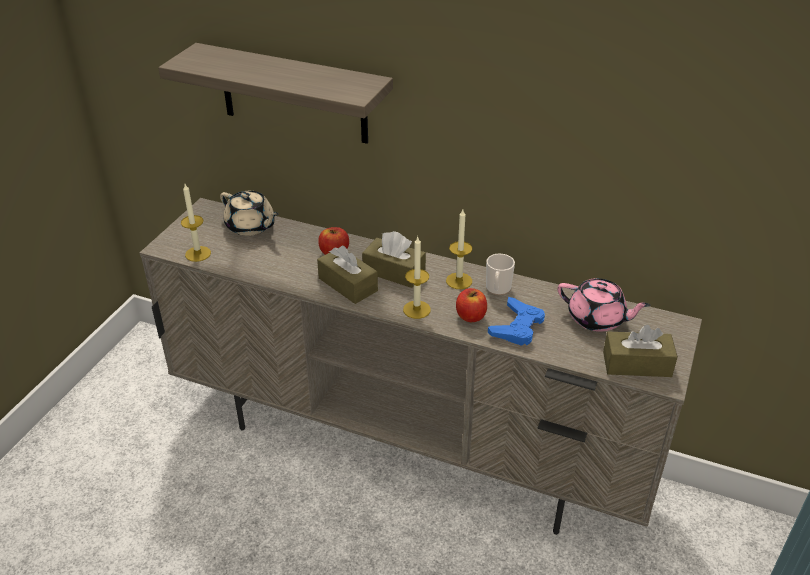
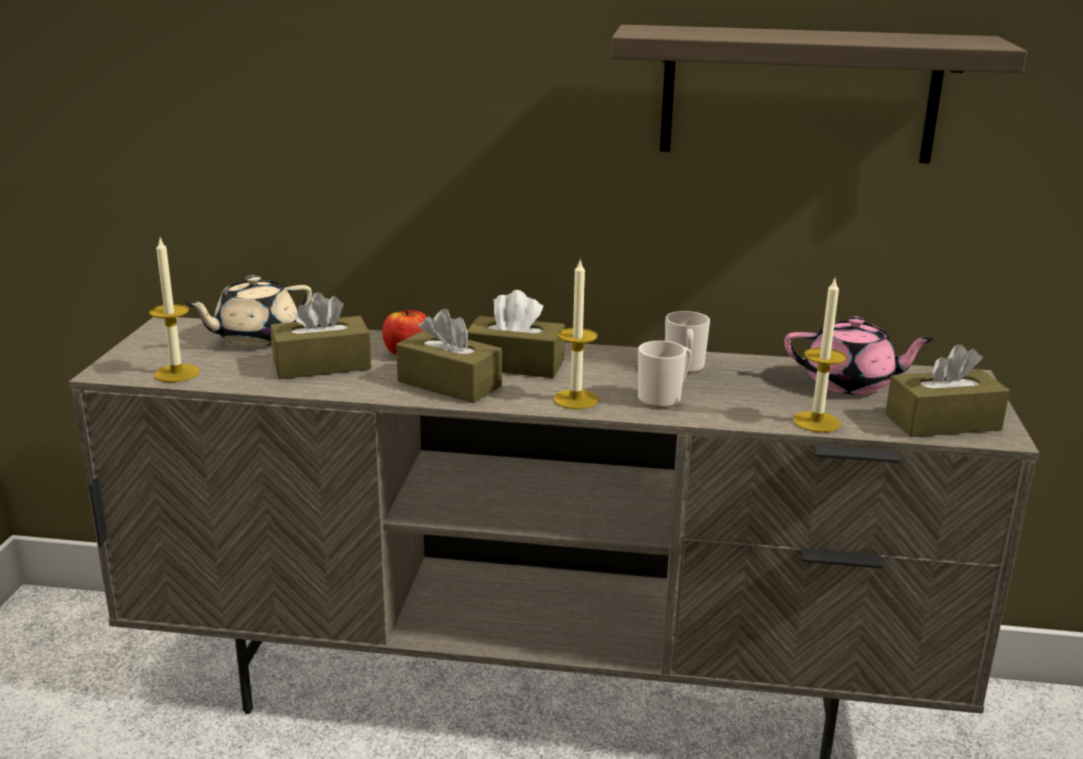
camera: 15 degrees left, 15 degrees down
shelf [158,43,393,144] -> shelf moved to [611,25,1027,163]
beige teapot [220,191,279,236] -> beige teapot turned 120 degrees clockwise [185,275,312,347]
candle [446,210,472,289] -> candle moved to [793,276,846,433]
apple [456,288,487,322] -> mug [638,341,692,408]
blue game controller [488,297,545,346] -> none
none -> brown tissue box [270,292,371,379]

